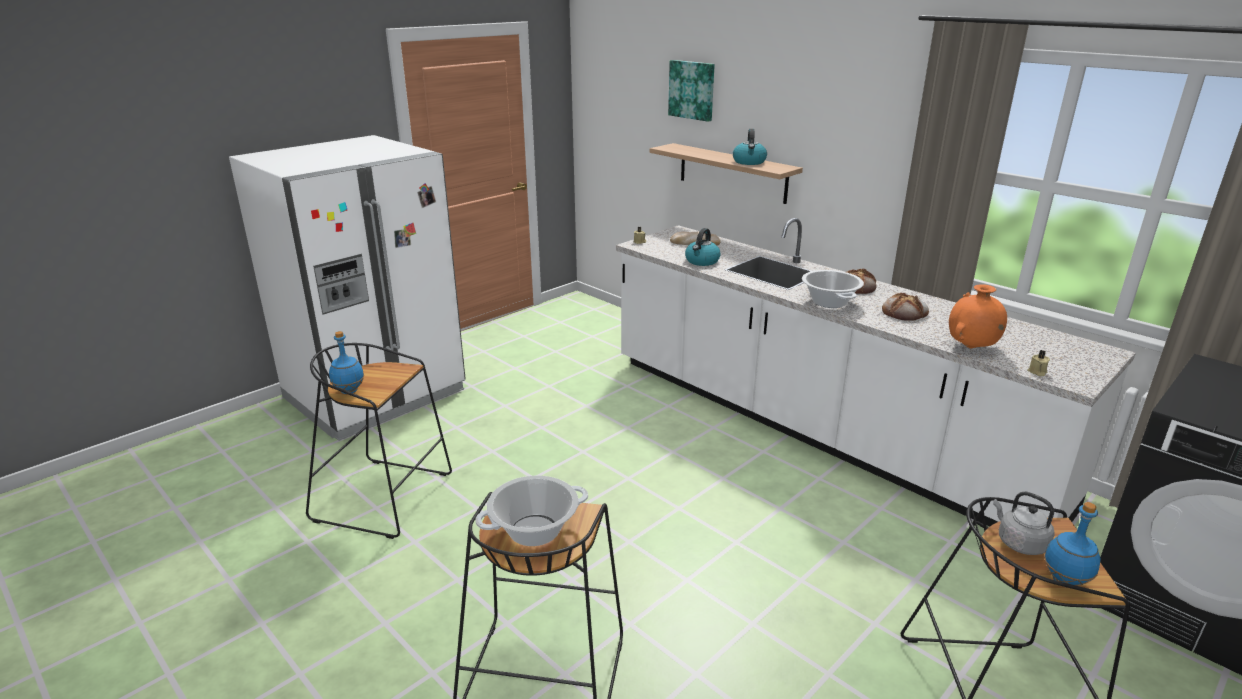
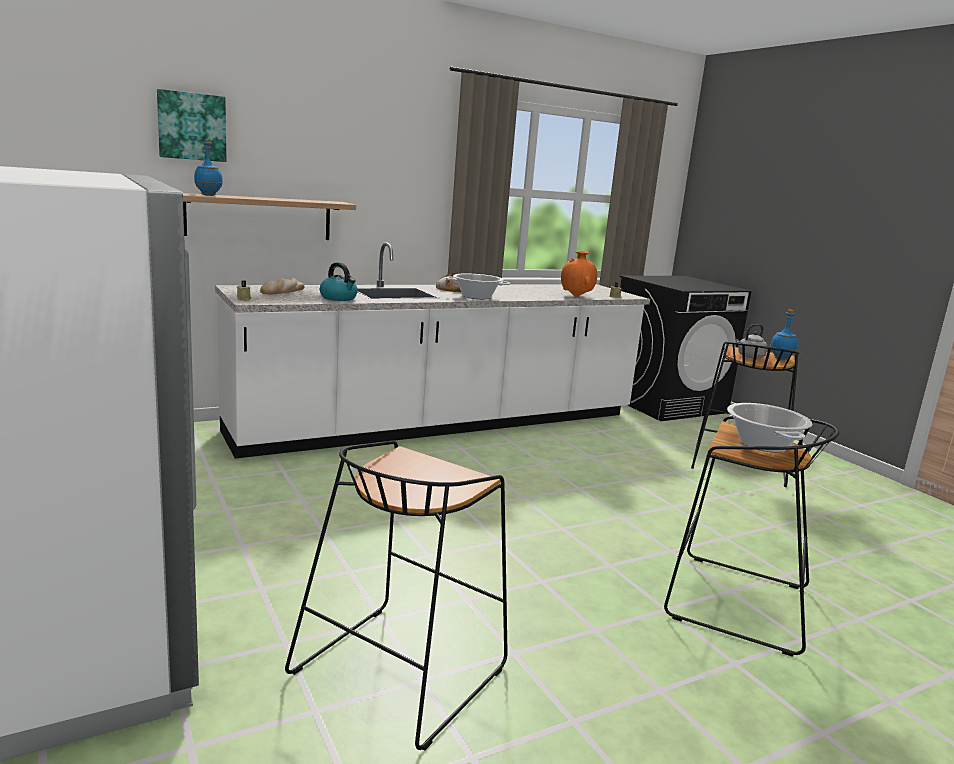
camera: 75 degrees left, 10 degrees down
blue bottle [329,331,364,394] -> blue bottle moved to [194,139,223,196]
kettle [733,129,767,165] -> none
bread [882,293,929,321] -> none

